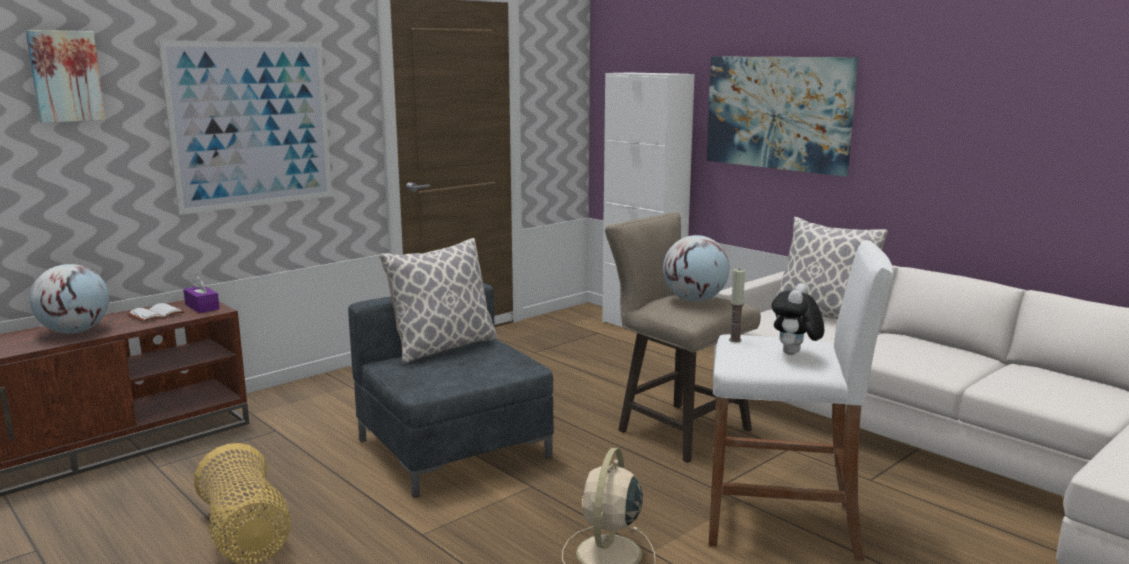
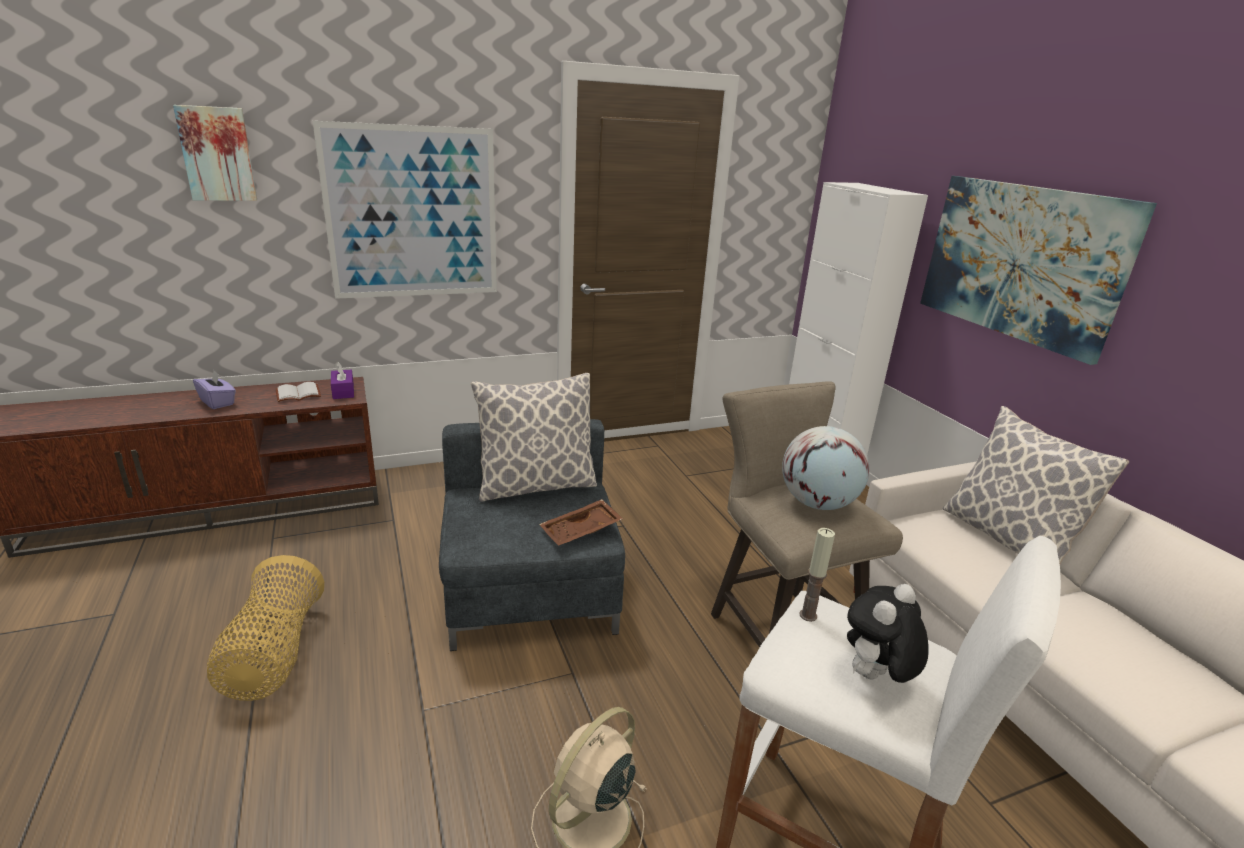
camera: 20 degrees right, 10 degrees up
globe [30,264,109,334] -> purple tissue box [193,371,236,409]
none -> brown tray [539,499,623,546]

